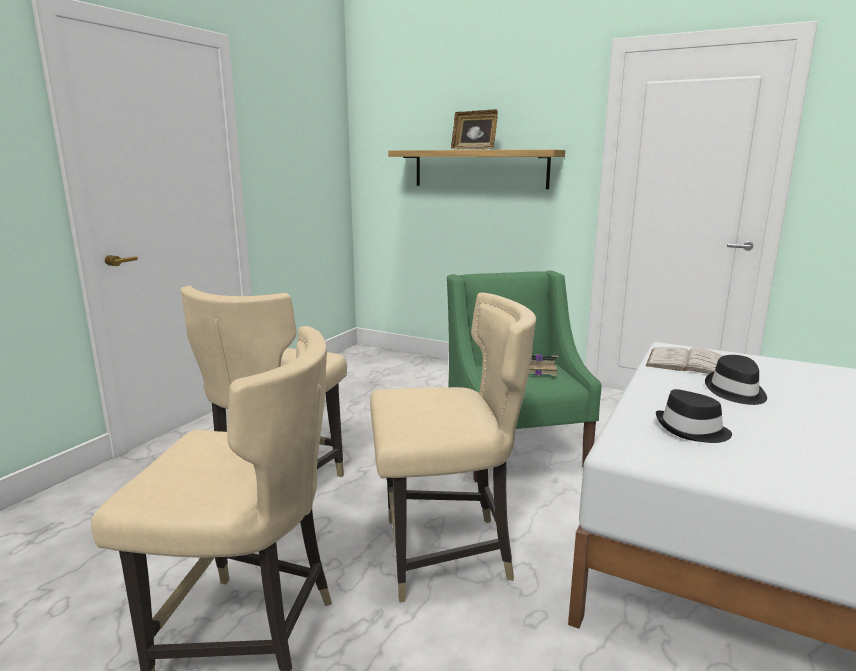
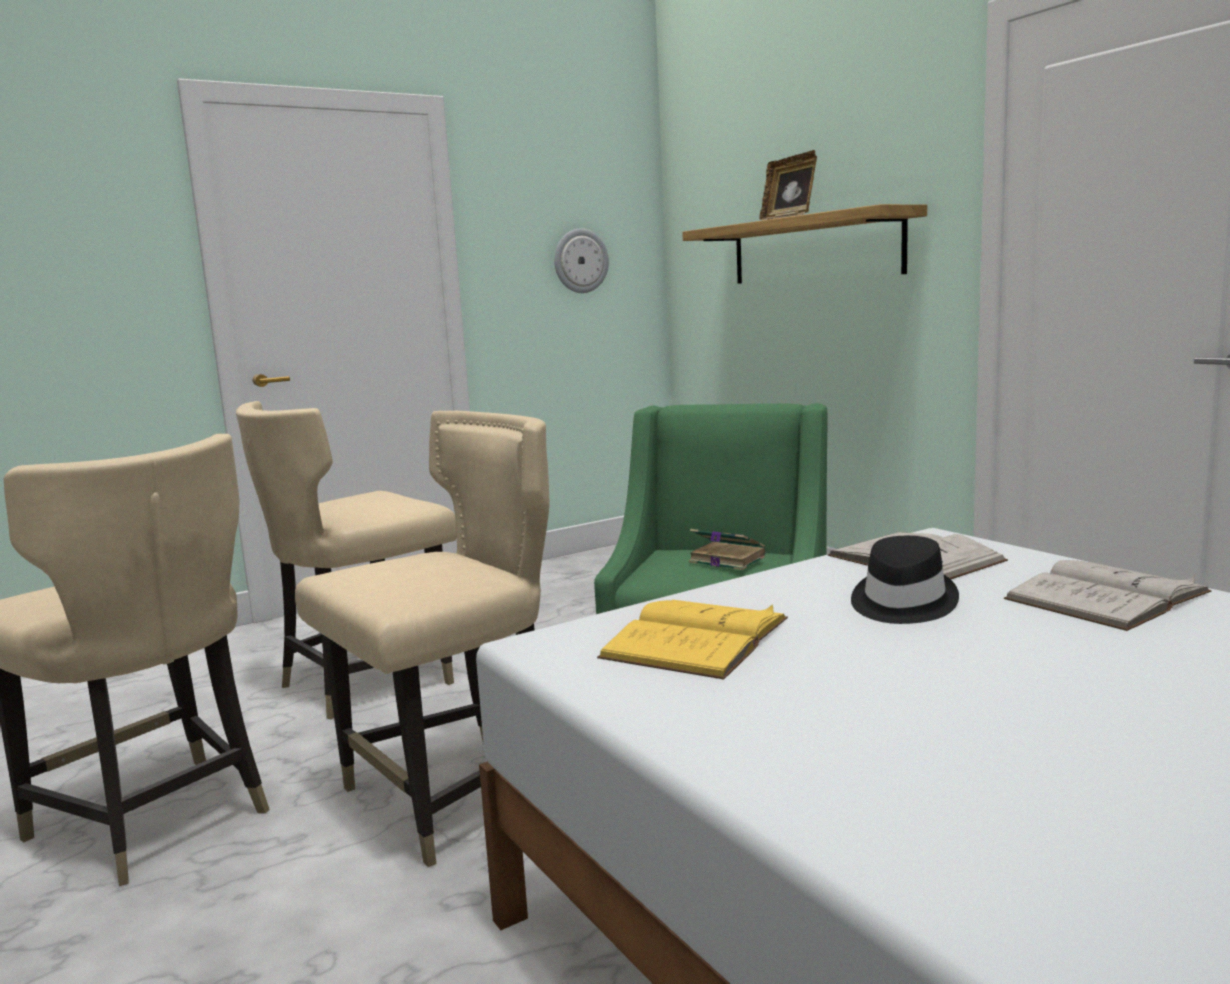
camera: 30 degrees right, 5 degrees down
beige chair [370,292,536,602] -> beige chair turned 60 degrees counterclockwise [295,411,550,867]
black hat [656,389,732,443] -> yellow book [597,600,788,679]
none -> wall clock [554,228,609,293]
none -> white book [1004,560,1212,631]

